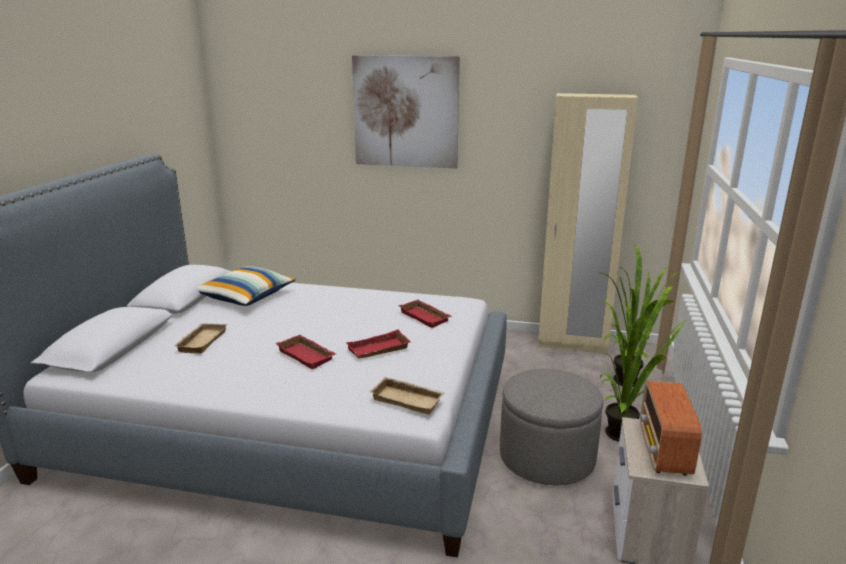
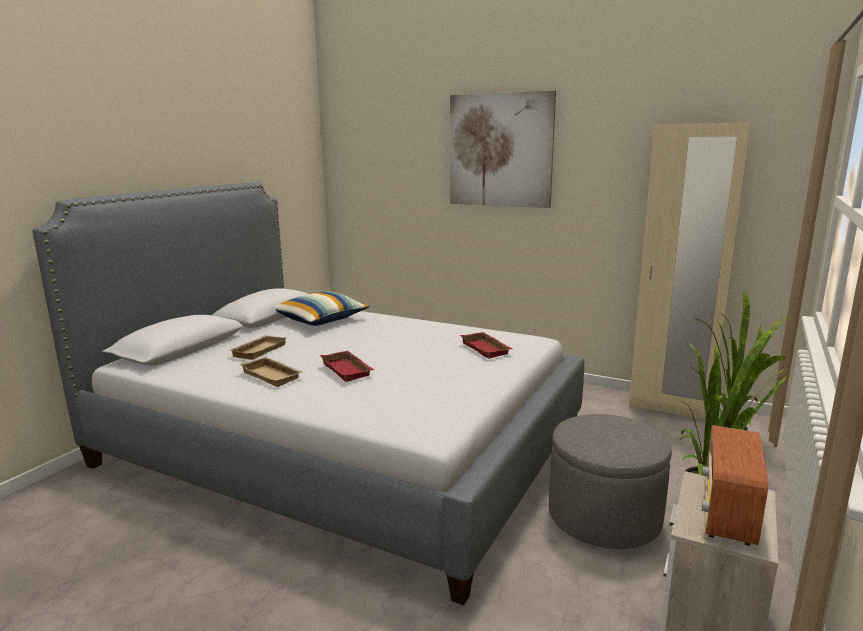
camera: 15 degrees right, 5 degrees down
red tray [346,330,411,358] -> none
beige tray [369,377,445,415] -> beige tray moved to [239,357,303,387]

